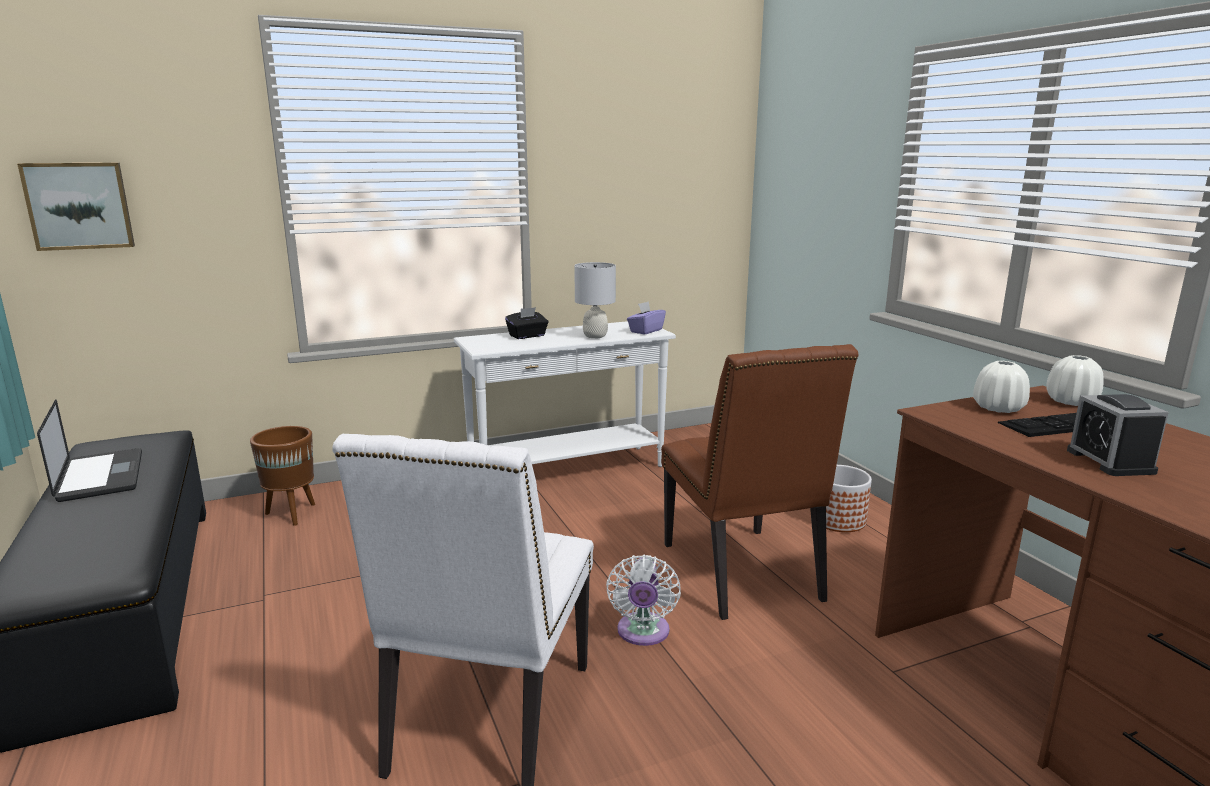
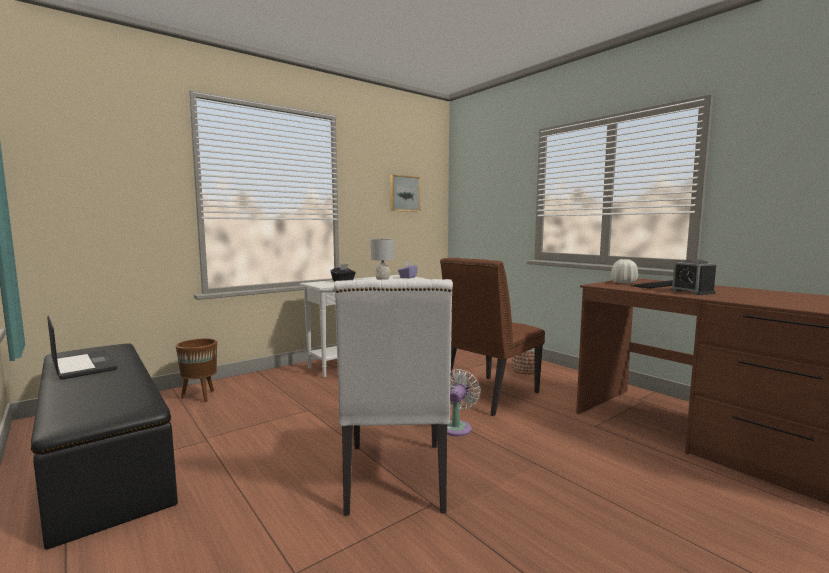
camera: 15 degrees left, 10 degrees down
picture [17,163,135,251] -> picture moved to [390,175,420,212]
white fan [606,554,681,646] -> white fan turned 150 degrees counterclockwise [447,369,481,436]
brown chair [661,344,858,620] -> brown chair turned 75 degrees clockwise [440,258,545,416]
white vase [1046,355,1104,406] -> none

